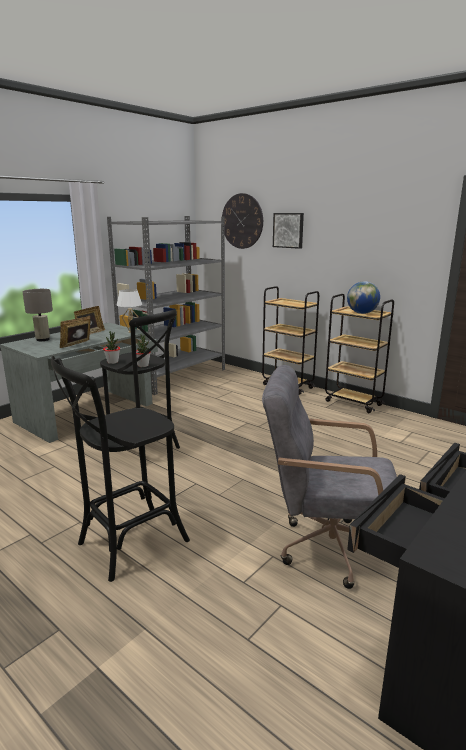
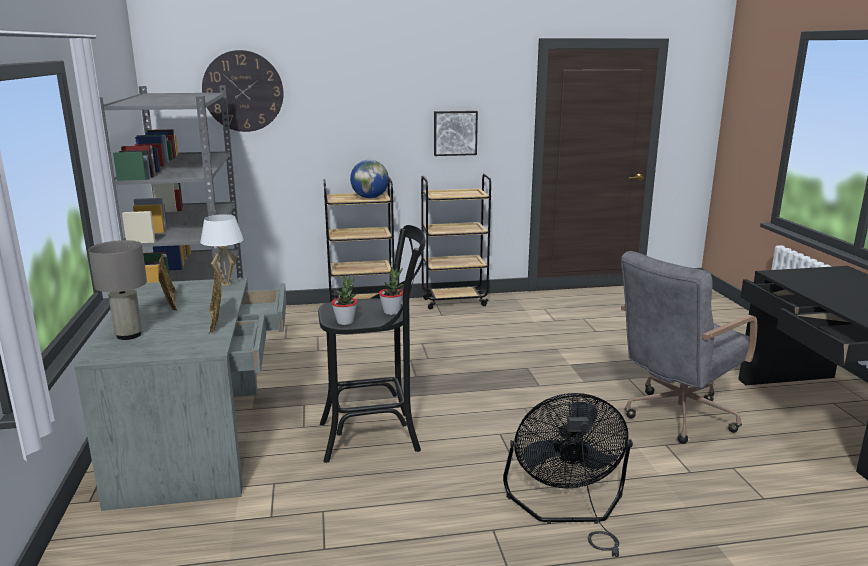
camera: 50 degrees left, 0 degrees up
black stool [51,356,190,582] -> black fan [503,393,633,557]
picture [273,213,304,249] -> picture moved to [434,111,478,156]
globe [347,281,380,314] -> globe moved to [350,160,389,198]

